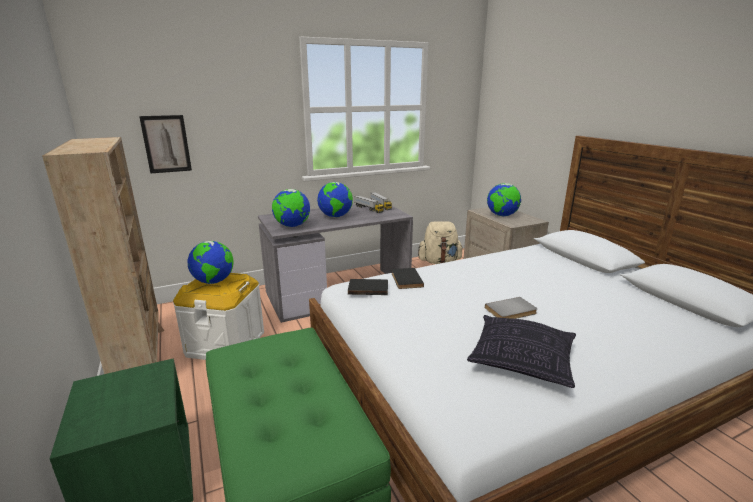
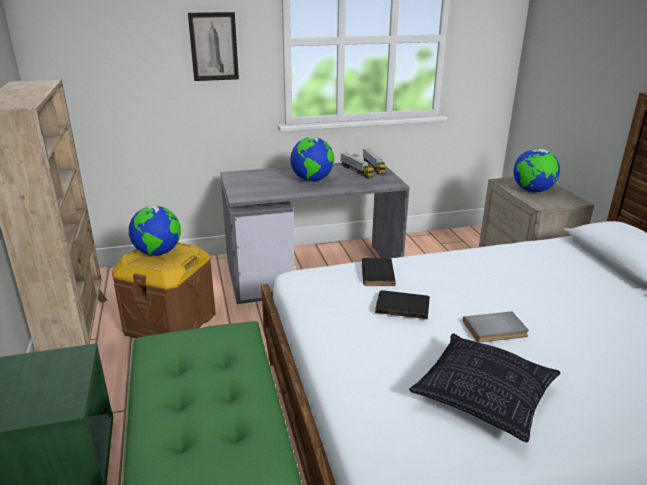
camera: 10 degrees right, 5 degrees up
picture [139,115,192,174] -> picture moved to [188,12,239,81]
white storage box [173,273,264,360] -> brown storage box [112,242,216,338]
globe [272,189,310,227] -> none
black book [348,279,388,295] -> black book moved to [375,290,430,319]
beige backpack [418,221,463,264] -> none

